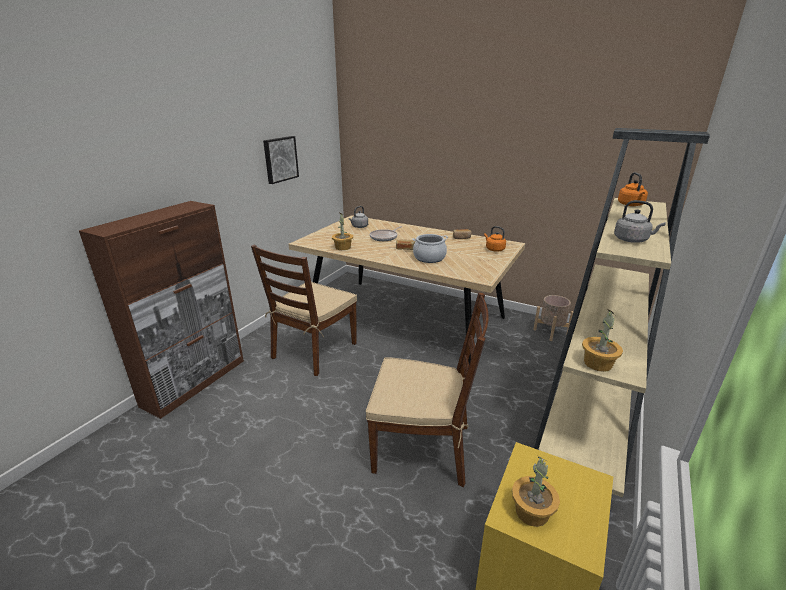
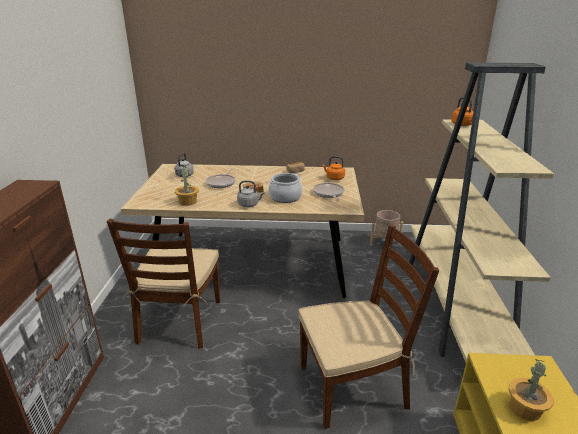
camera: 25 degrees left, 0 degrees up
picture [263,136,299,184] -> none
potted plant [582,308,623,372] -> none
grey kettle [614,200,666,243] -> grey kettle moved to [237,181,265,207]
none -> frying pan [313,183,344,201]

